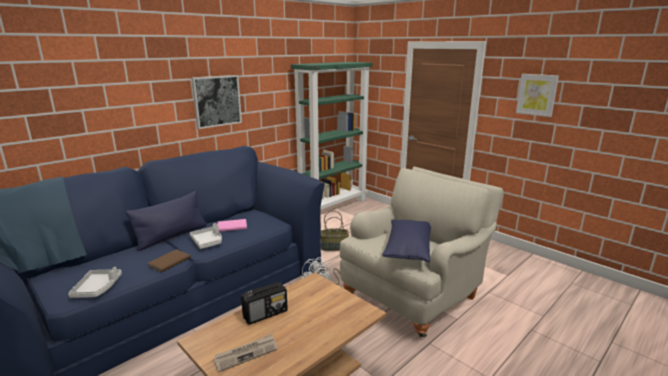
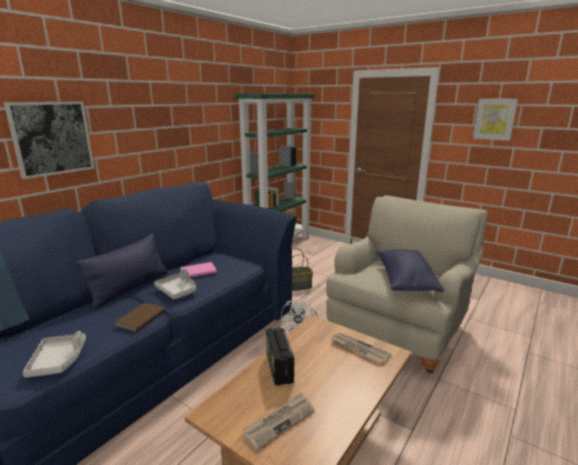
camera: 10 degrees left, 0 degrees up
picture [191,75,242,129] -> picture moved to [4,101,94,179]
radio [241,283,288,325] -> radio turned 120 degrees clockwise [266,327,294,386]
none -> newspaper [330,333,392,364]

